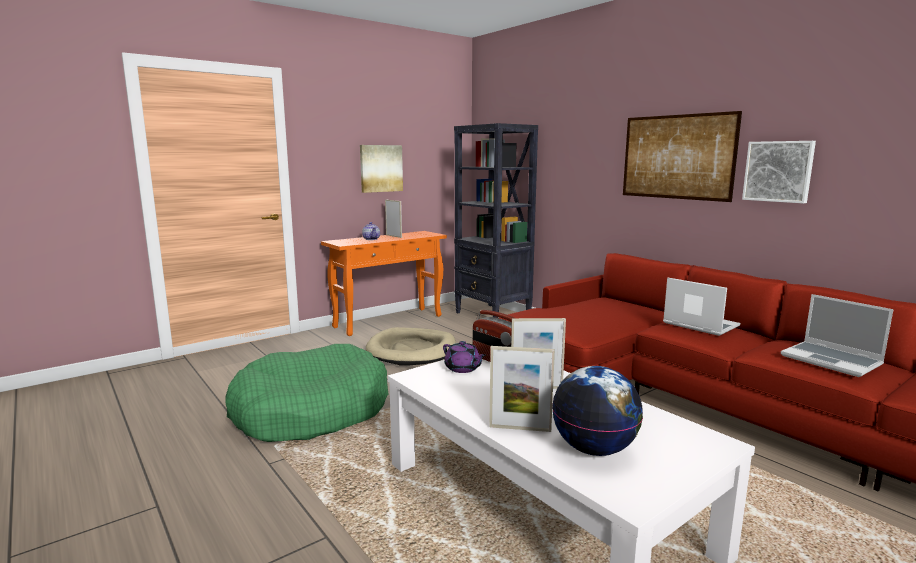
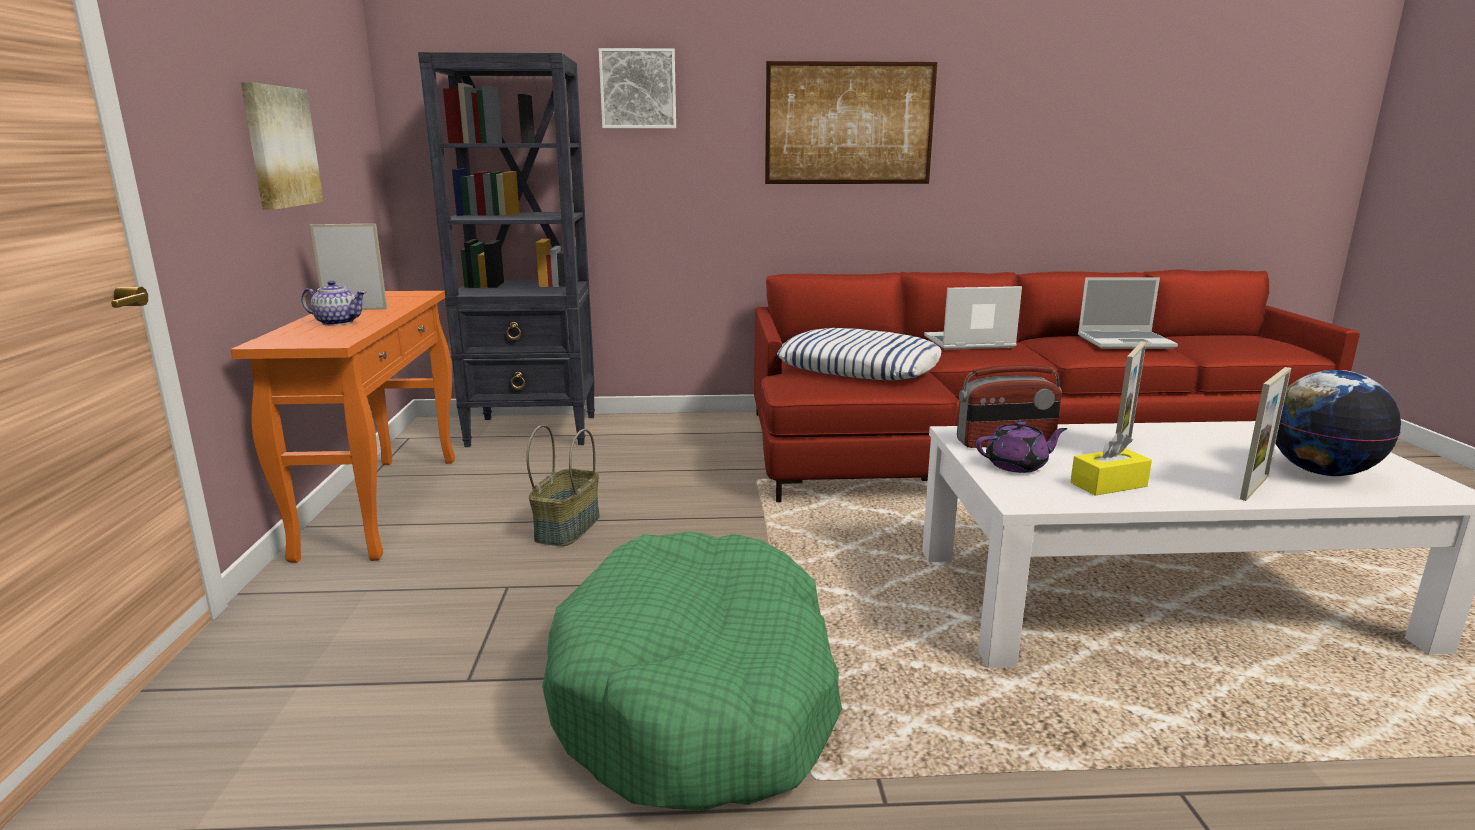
camera: 55 degrees left, 5 degrees up
beige dog bed [366,327,456,366] -> basket [526,425,600,546]
picture [742,141,816,203] -> picture moved to [599,48,676,128]
none -> pillow [777,328,942,380]
none -> yellow tissue box [1070,432,1152,496]

